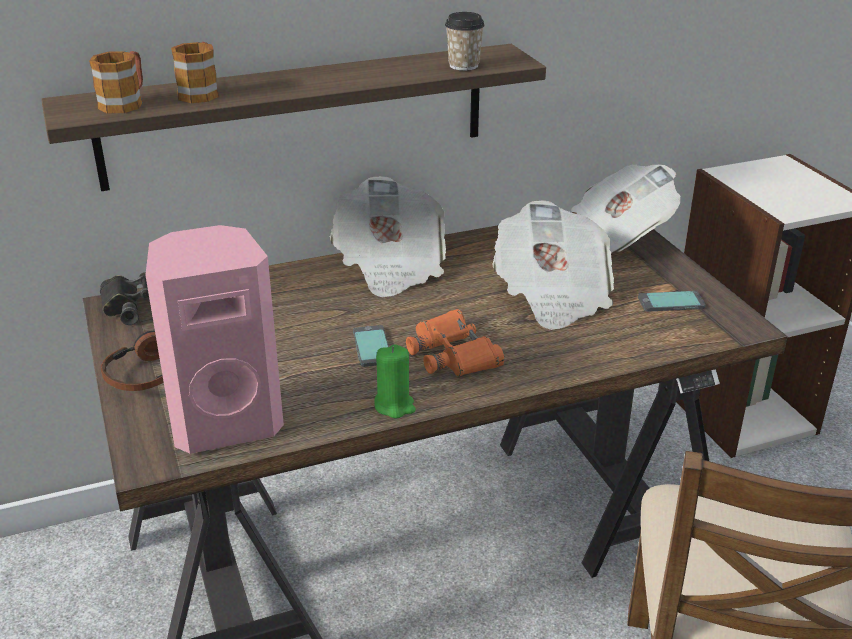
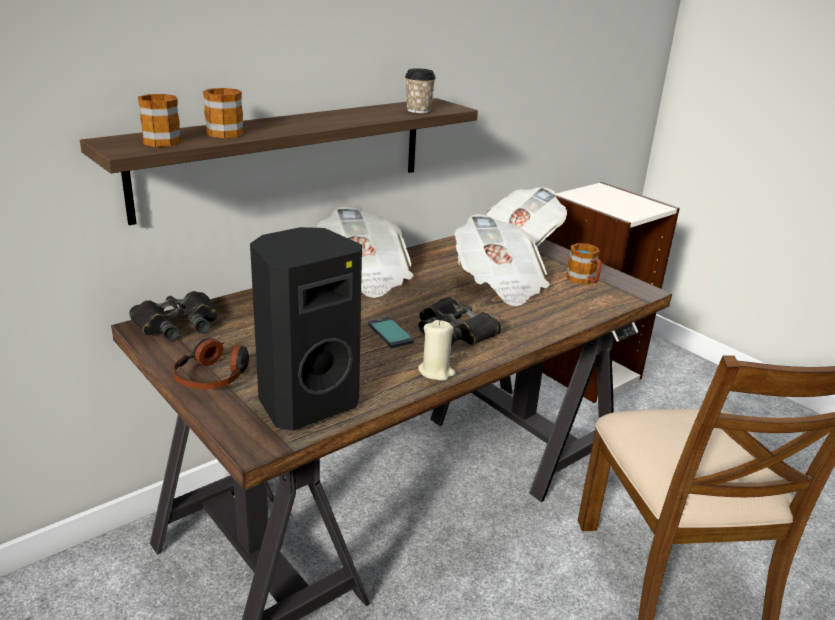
camera: 20 degrees left, 5 degrees down
pink speaker [145,225,284,454] -> black speaker [250,227,362,431]
green candle [374,344,416,418] -> beige candle [418,320,455,381]
orange binoculars [406,309,504,376] -> black binoculars [418,297,502,345]
phone [638,291,705,312] -> mug [566,243,602,284]

